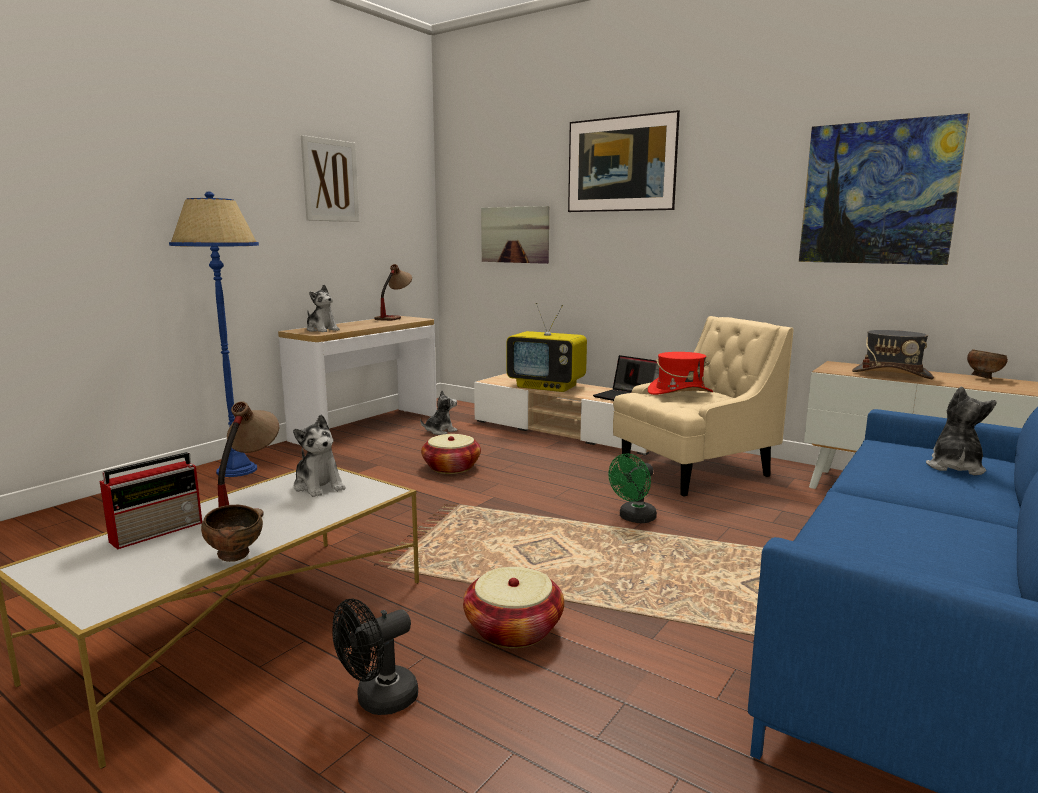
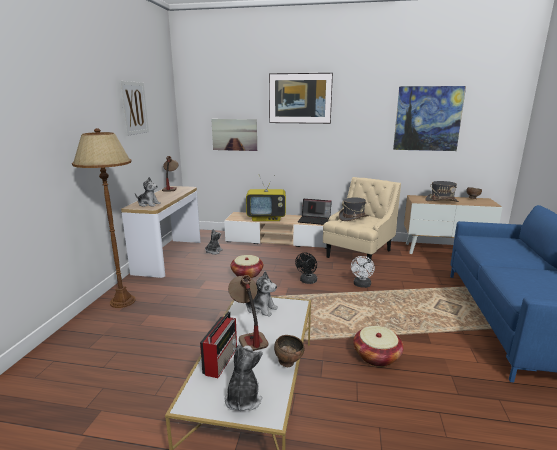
camera: 25 degrees left, 5 degrees up
blue floor lamp [169,192,259,477] -> brown floor lamp [72,128,136,308]
black fan [332,598,418,715] -> black fan moved to [295,253,317,284]
green fan [608,454,657,523] -> white fan [351,256,375,288]
red hat [648,352,713,395] -> grey hat [339,198,369,221]
plush toy [926,387,997,475] -> plush toy moved to [225,344,263,411]

